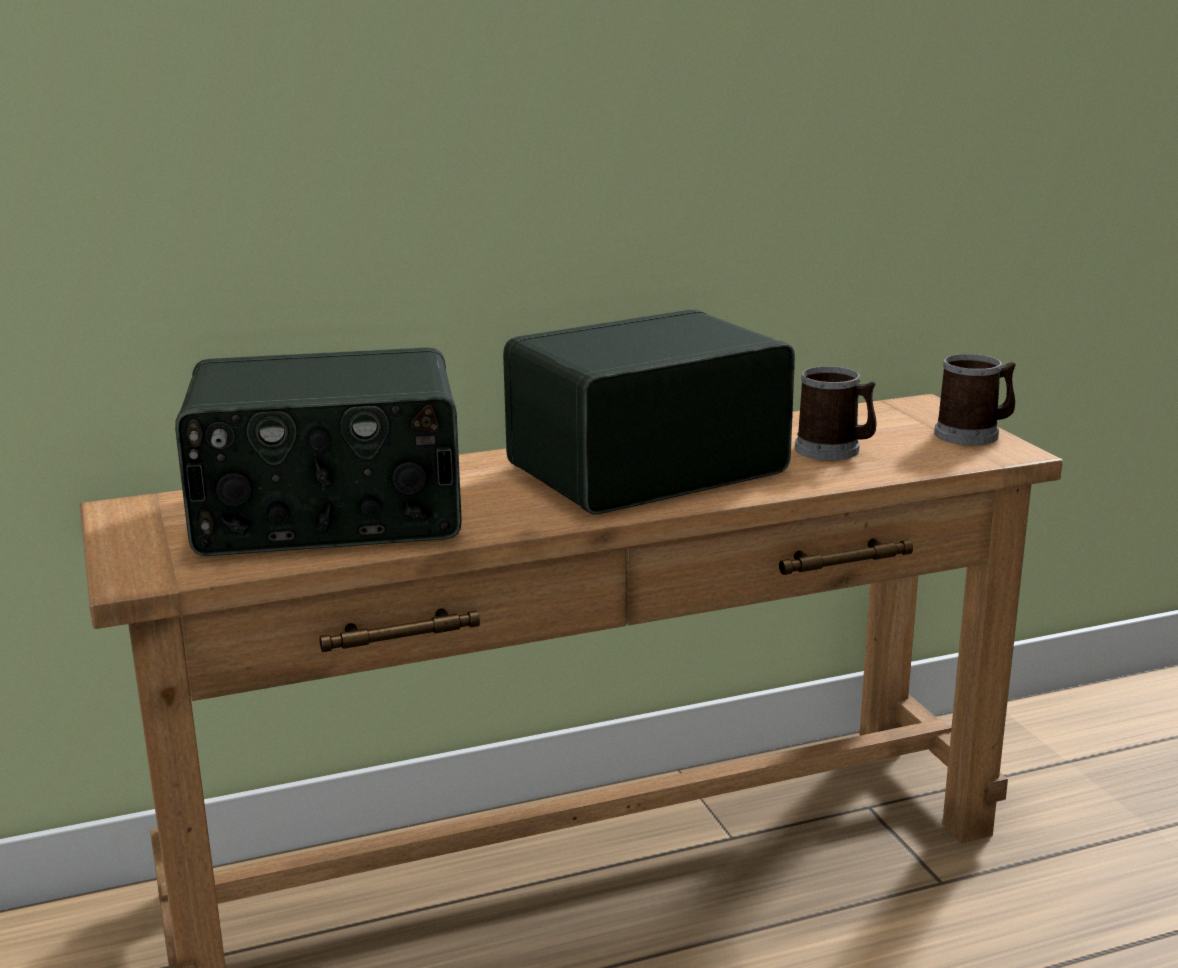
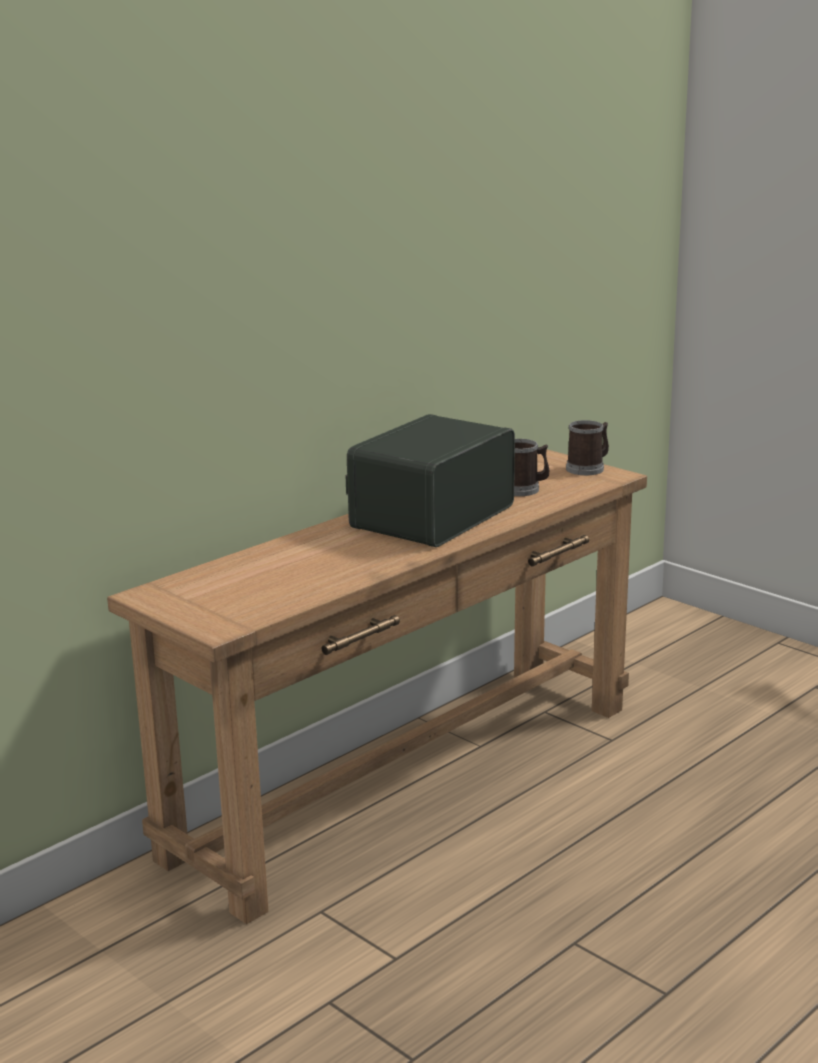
camera: 25 degrees left, 0 degrees up
radio [175,348,462,556] -> none

